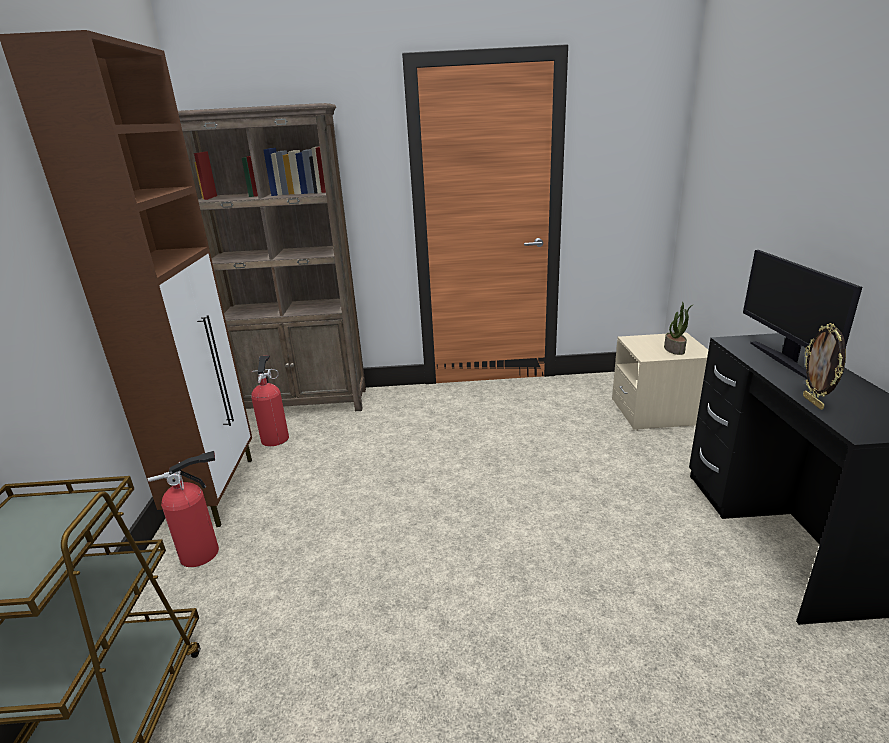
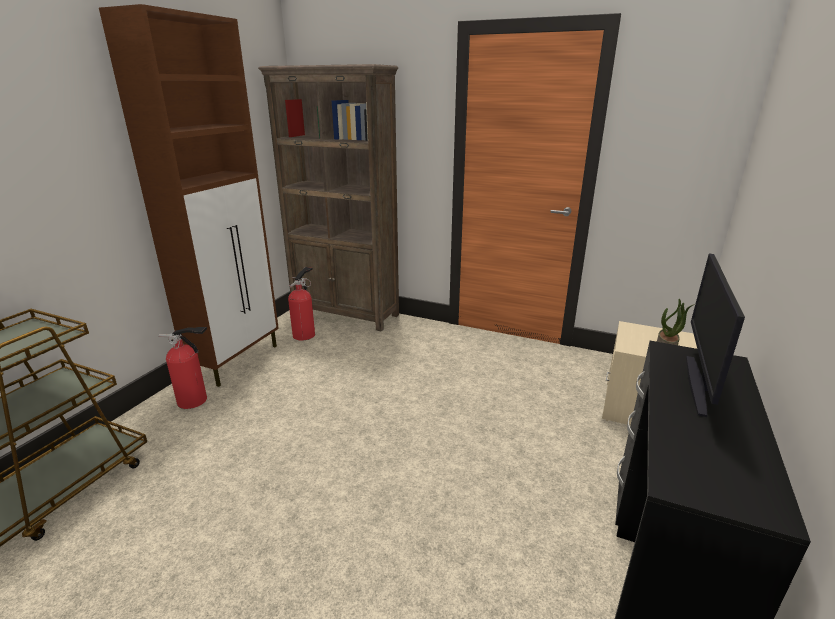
camera: 25 degrees right, 0 degrees up
picture frame [803,323,846,410] -> none

